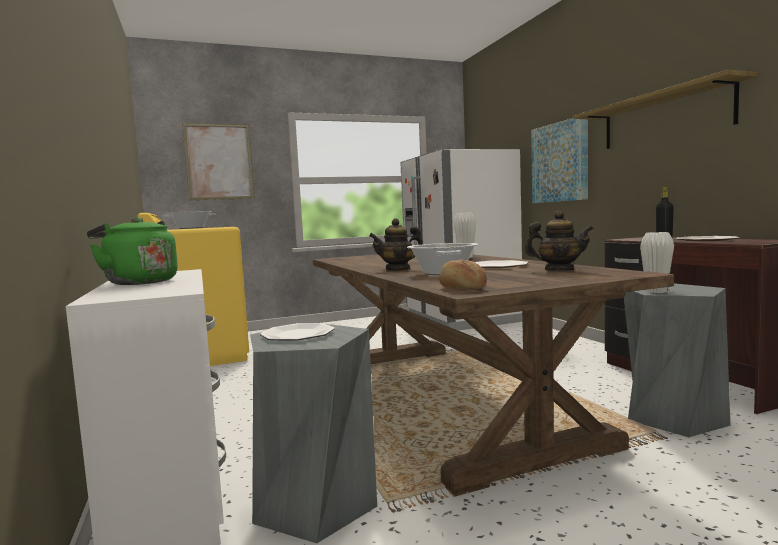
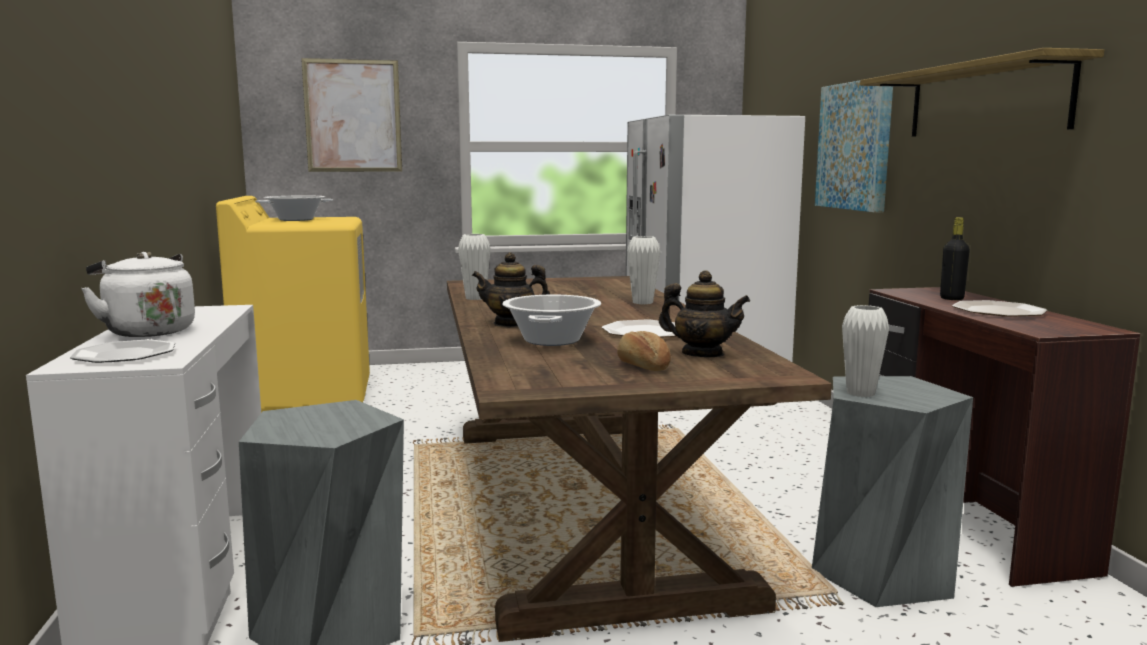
camera: 10 degrees right, 5 degrees up
green kettle [87,217,178,285] -> white kettle [81,252,195,337]
plate [260,323,335,341] -> plate moved to [70,339,175,363]
bread [439,260,487,289] -> bread moved to [617,331,671,371]
none -> white vase [458,234,491,300]

